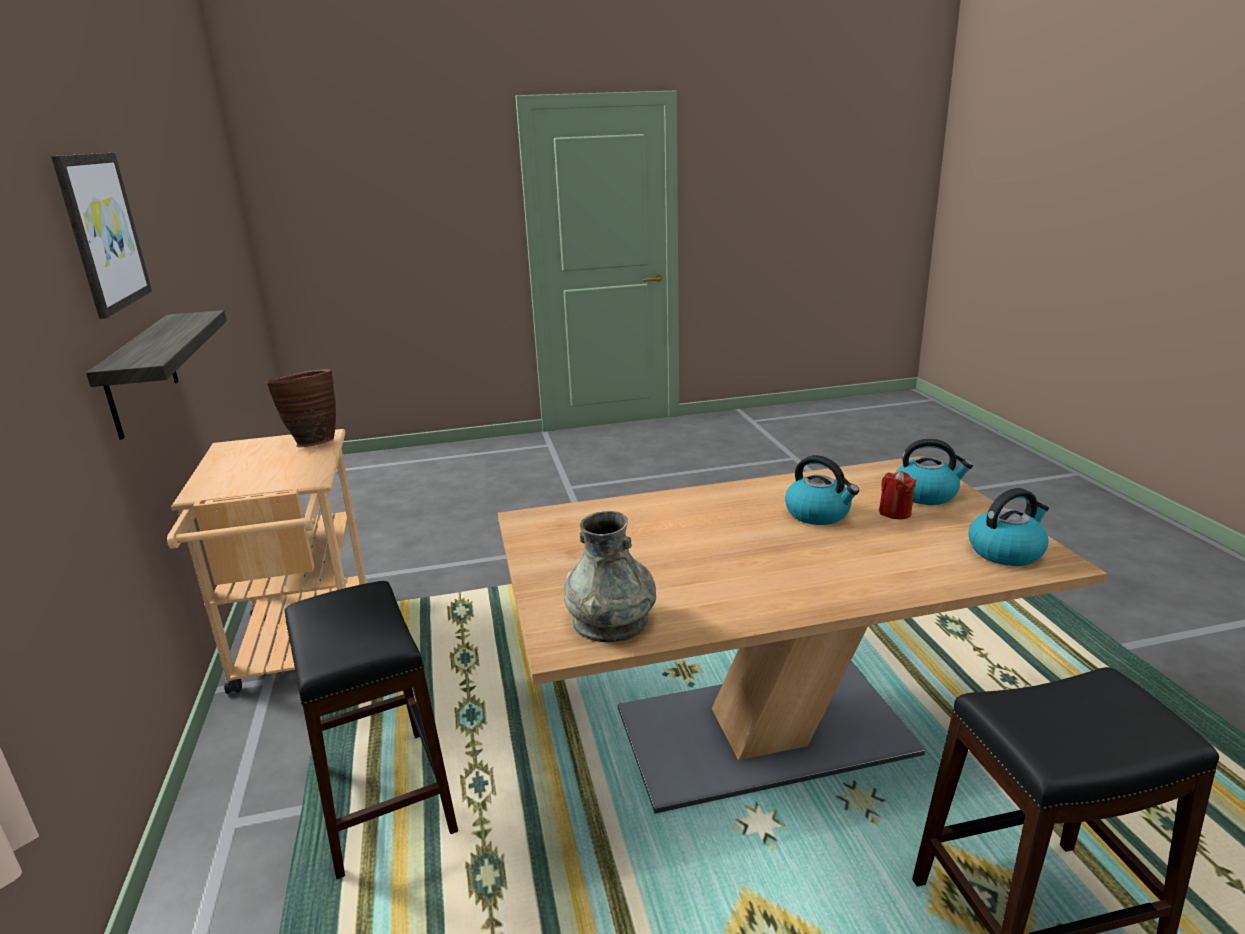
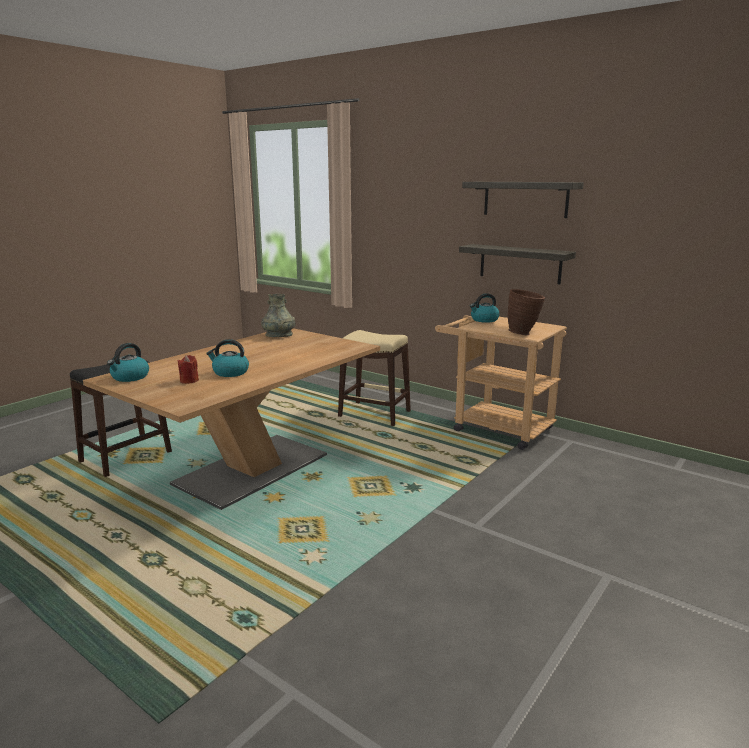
camera: 140 degrees right, 5 degrees down
picture [51,153,152,319] -> shelf [462,182,584,218]
black stool [285,581,458,879] -> beige stool [338,330,411,426]
kettle [895,439,973,505] -> kettle moved to [470,293,499,323]

